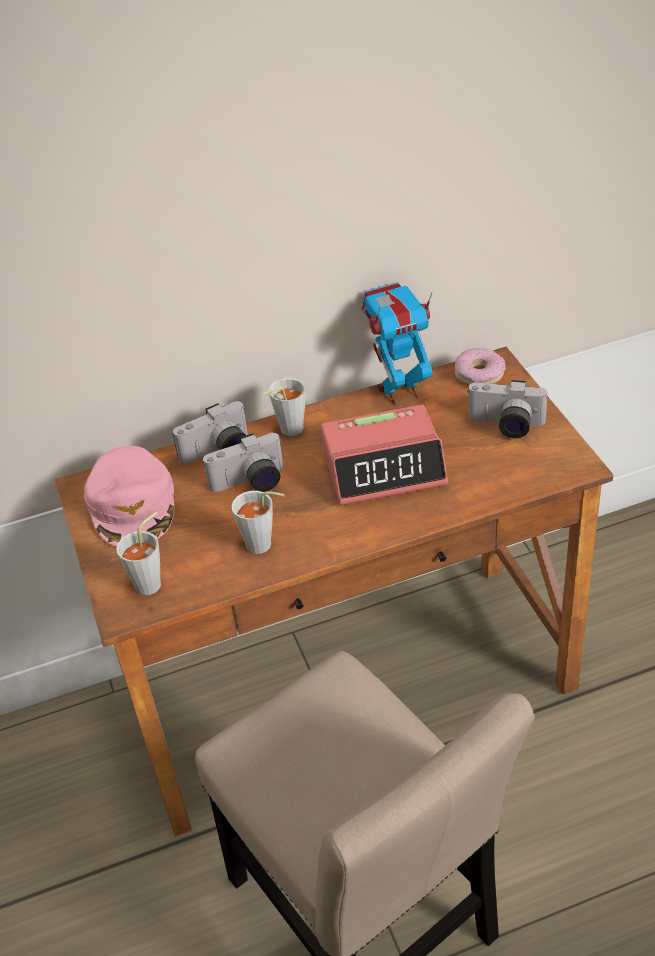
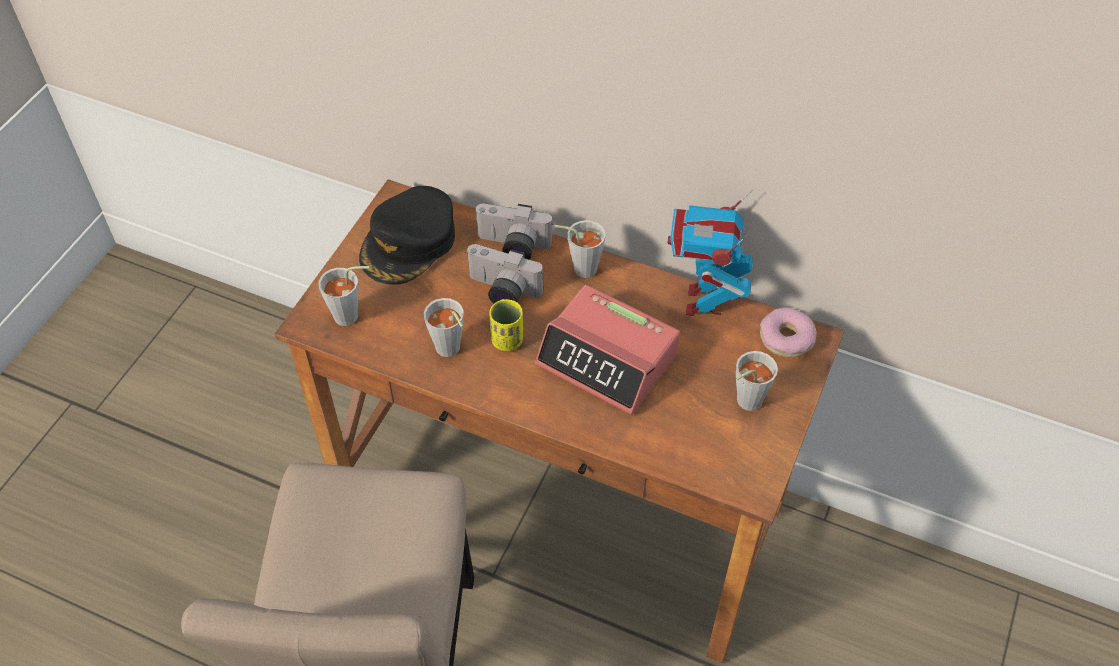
camera: 40 degrees right, 10 degrees up
pink cap [84,446,174,546] -> black cap [359,186,455,285]
toy robot [361,282,433,405] -> toy robot turned 105 degrees counterclockwise [667,190,753,316]
camera [468,380,549,438] -> grey cup [736,351,778,411]
none -> yellow cup [489,299,523,351]

